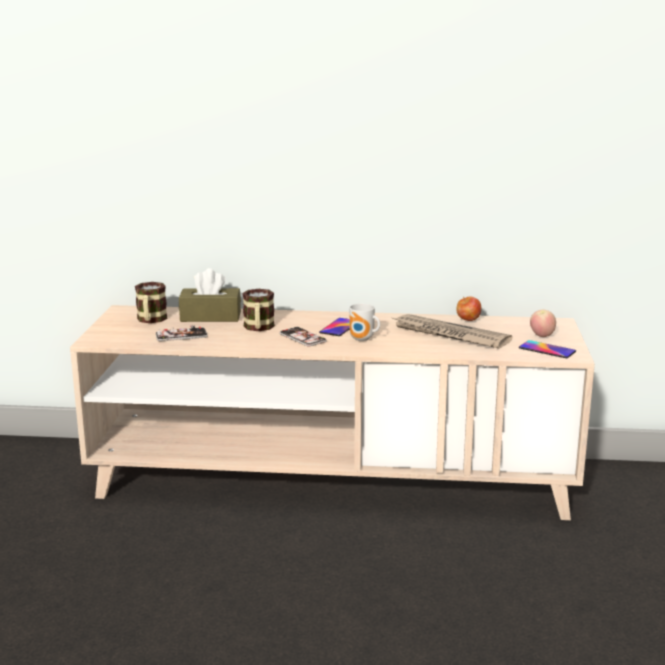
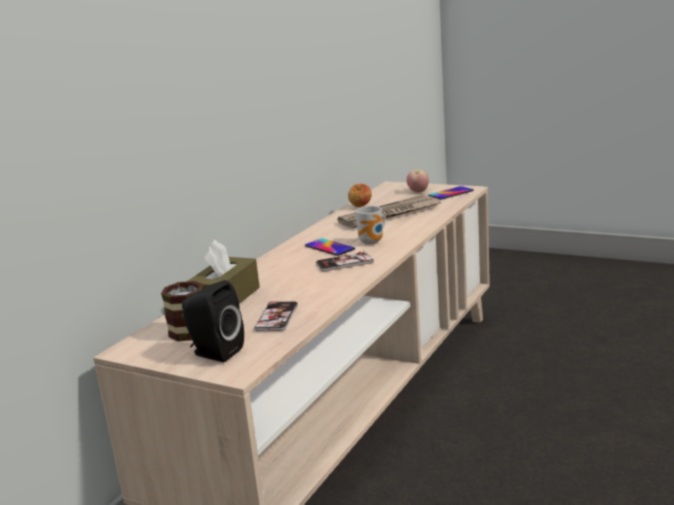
camera: 65 degrees left, 0 degrees up
mug [242,289,275,331] -> none
none -> black speaker [182,280,244,362]

